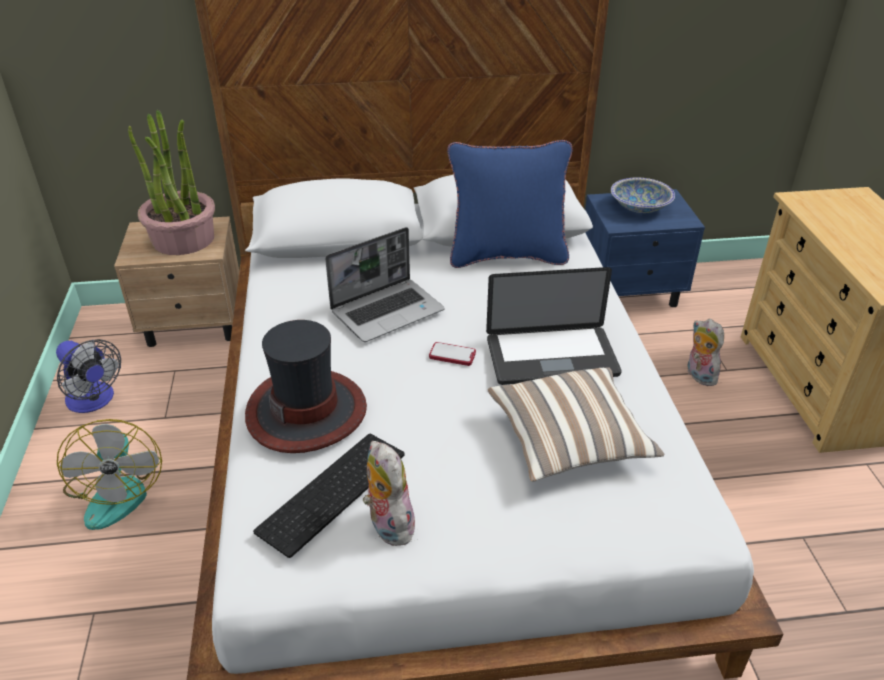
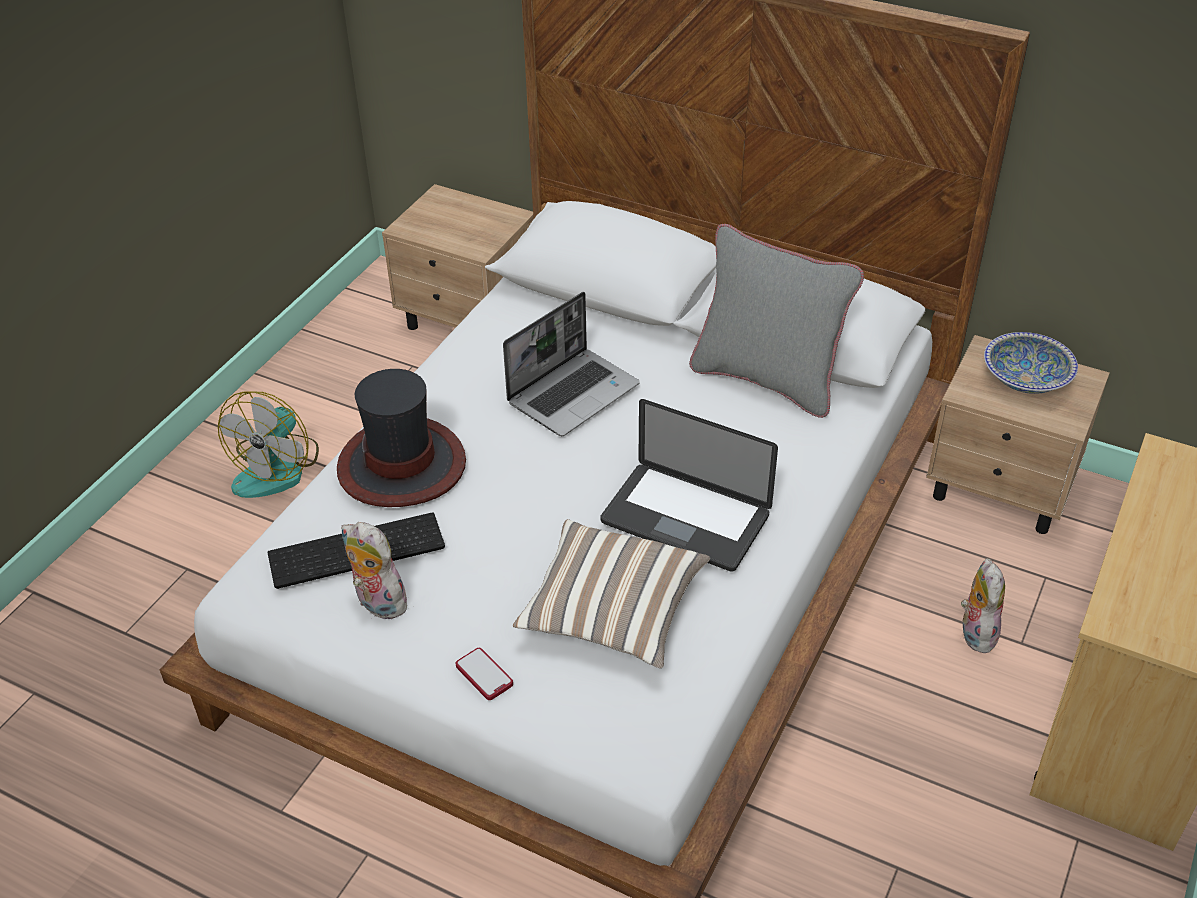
camera: 35 degrees right, 5 degrees up
fan [56,339,121,413] -> none
potted plant [128,110,215,255] -> none
laptop [325,227,444,342] -> laptop turned 45 degrees counterclockwise [503,292,640,436]
plush toy [362,441,417,546] -> plush toy turned 60 degrees counterclockwise [341,522,409,619]
phone [429,342,476,366] -> phone moved to [456,648,513,700]
blue pillow [448,140,573,268] -> grey pillow [689,224,864,418]
blue nightstand [585,189,705,307] -> beige nightstand [926,335,1110,534]

